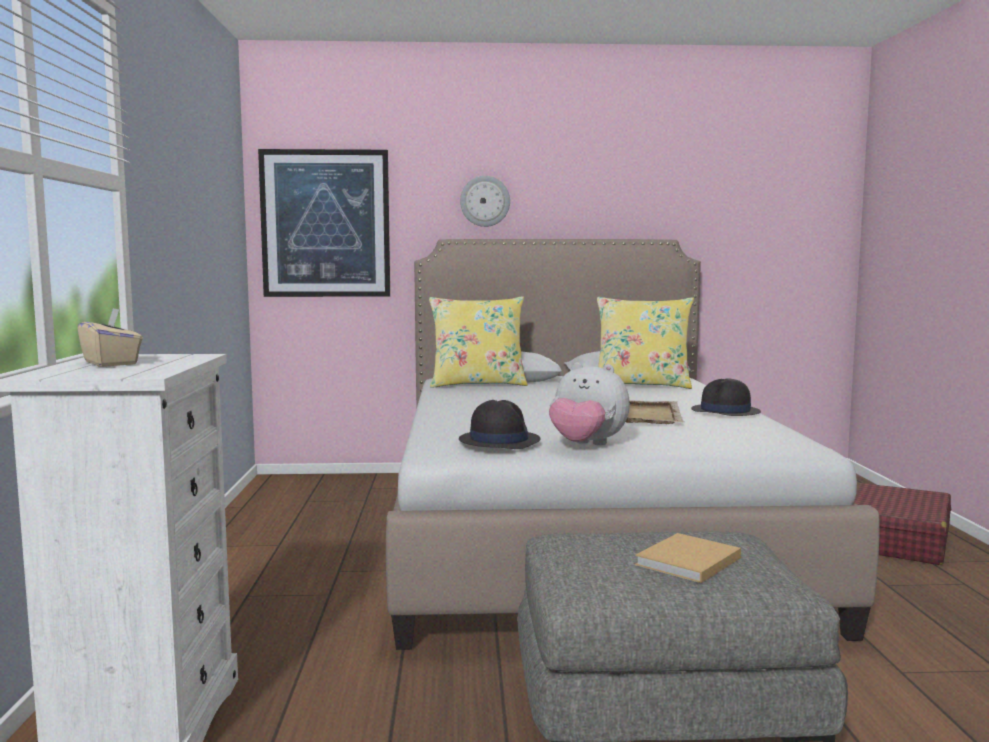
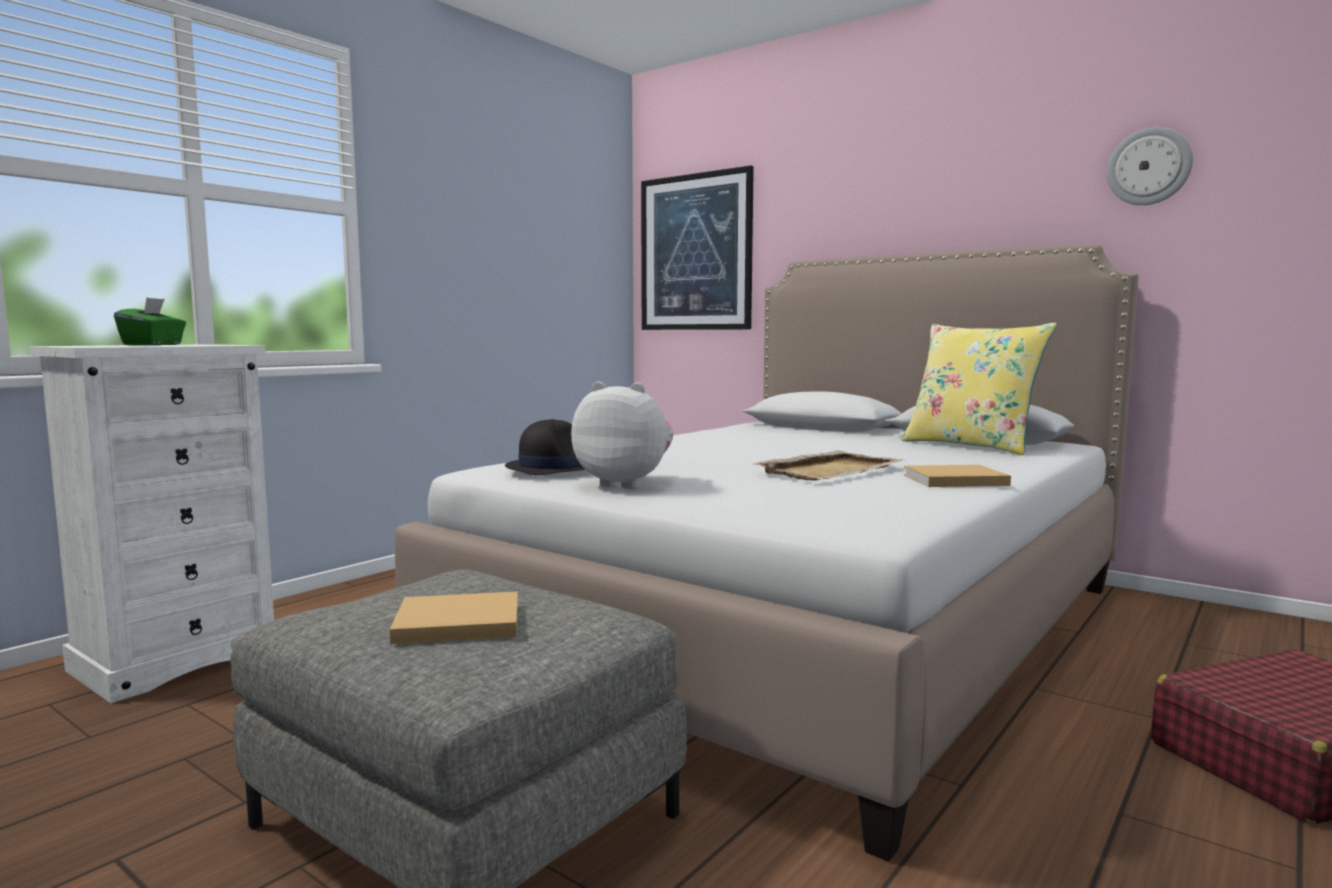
camera: 40 degrees right, 0 degrees up
beige tissue box [77,308,143,367] -> green tissue box [114,297,186,345]
yellow pillow [429,296,528,388] -> none
wall clock [460,176,510,227] -> wall clock moved to [1107,127,1193,205]
plush toy [549,362,630,446] -> plush toy turned 135 degrees clockwise [571,381,673,489]
black hat [691,378,761,416] -> beige book [904,465,1011,487]

